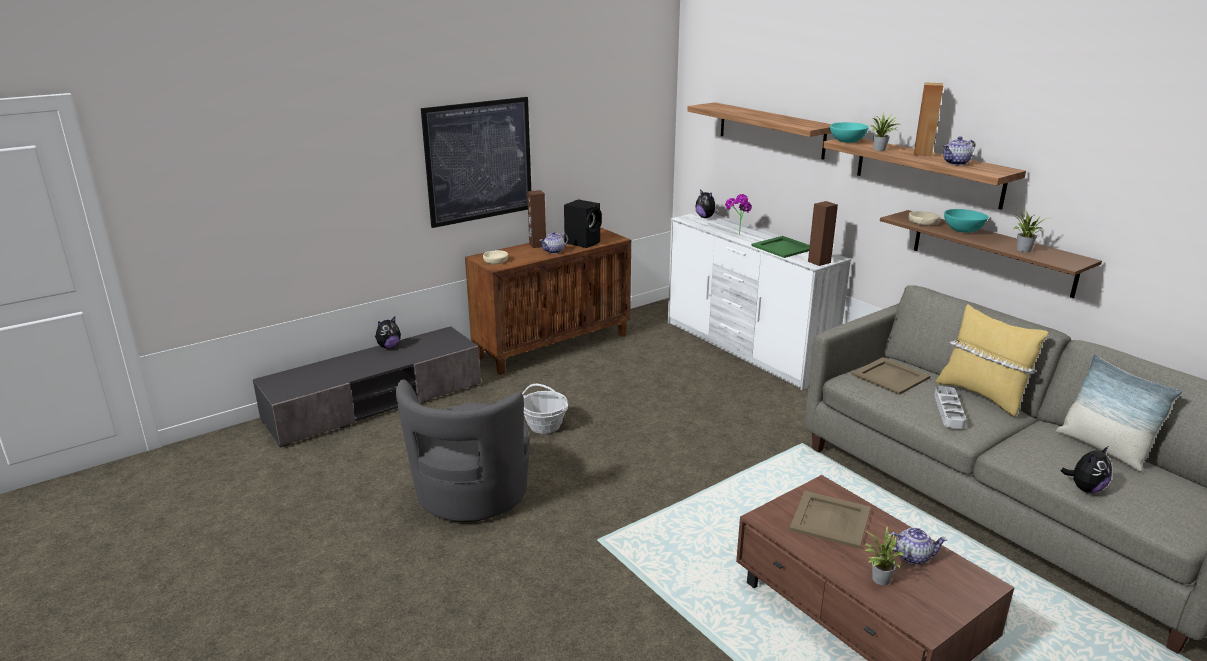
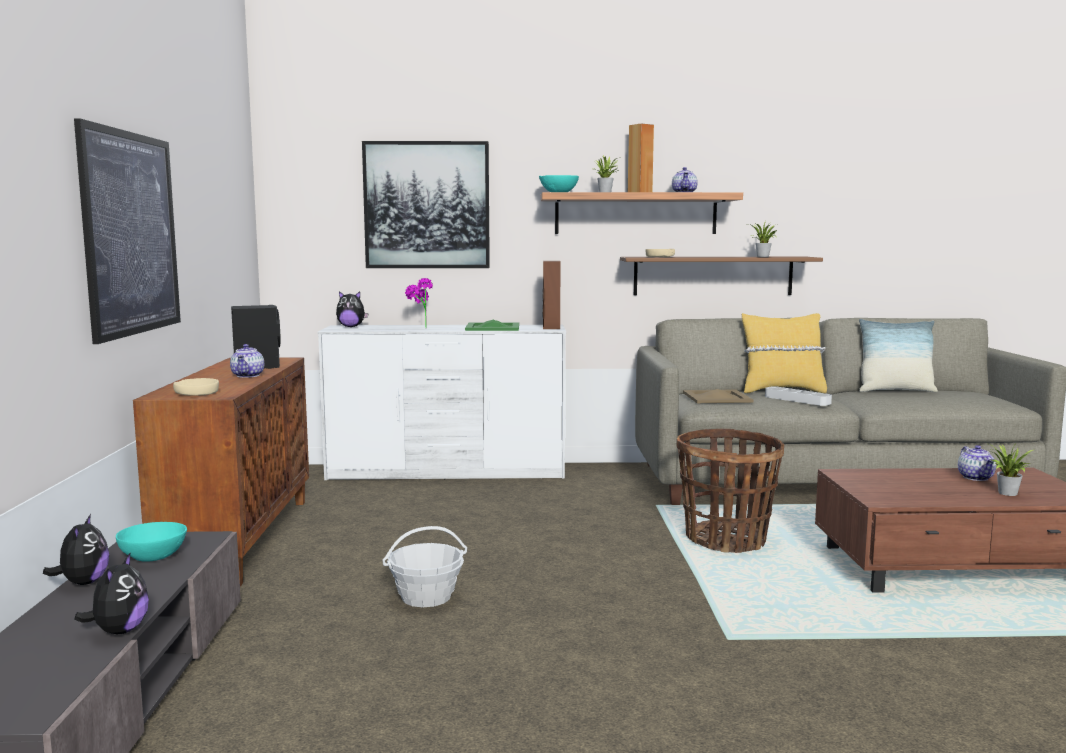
camera: 55 degrees left, 15 degrees down
grey armchair [396,379,530,522] -> none
brown speaker [527,190,546,248] -> none
shelf [687,102,831,160] -> picture [362,141,490,268]
beige tray [789,491,871,549] -> none
teapot [888,527,947,565] -> teapot turned 135 degrees clockwise [958,445,996,481]
turquoise bowl [944,209,988,233] -> turquoise bowl moved to [116,522,187,562]
plush toy [1061,446,1112,493] -> plush toy moved to [75,552,149,634]
none -> basket [677,429,785,553]

